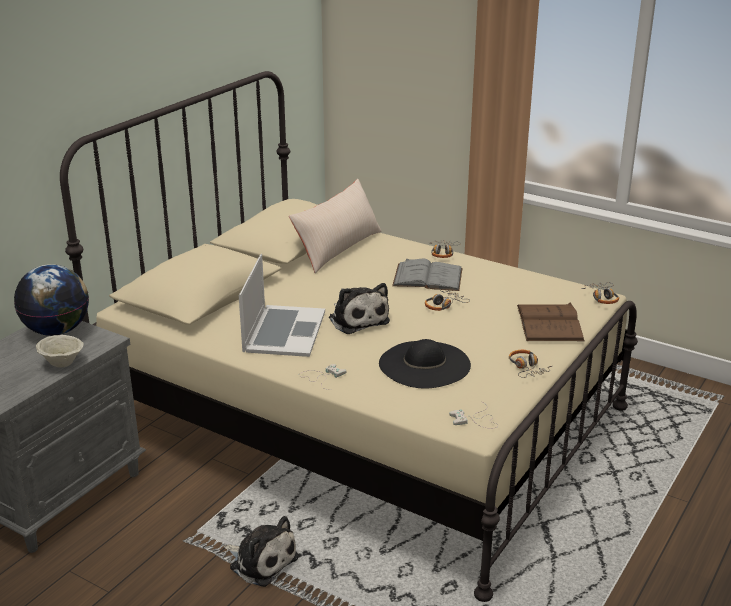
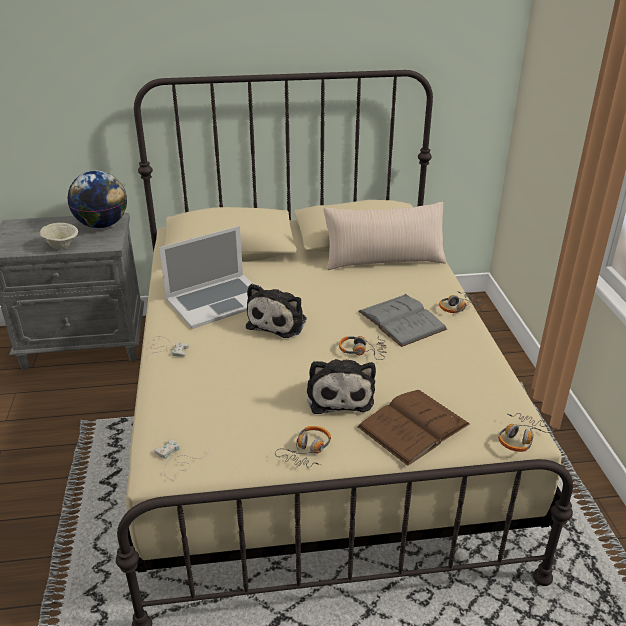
camera: 50 degrees right, 5 degrees up
plush toy [224,516,299,587] -> plush toy moved to [307,359,376,414]
black hat [379,339,471,388] -> none

